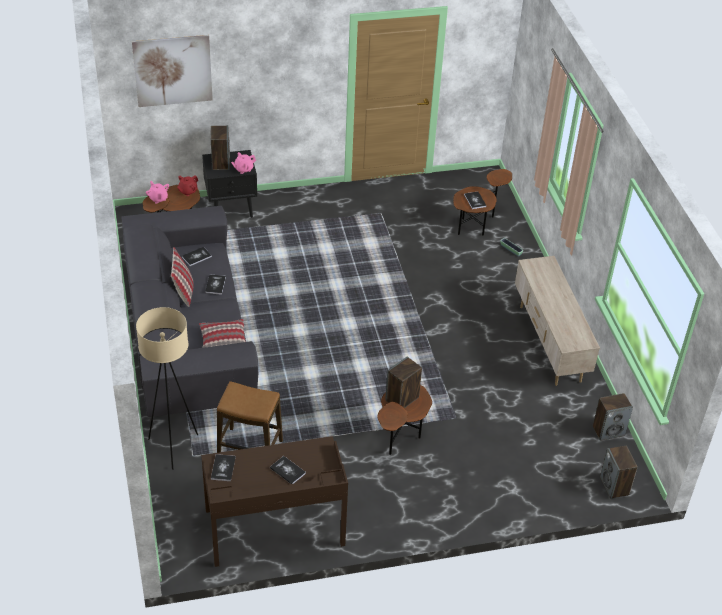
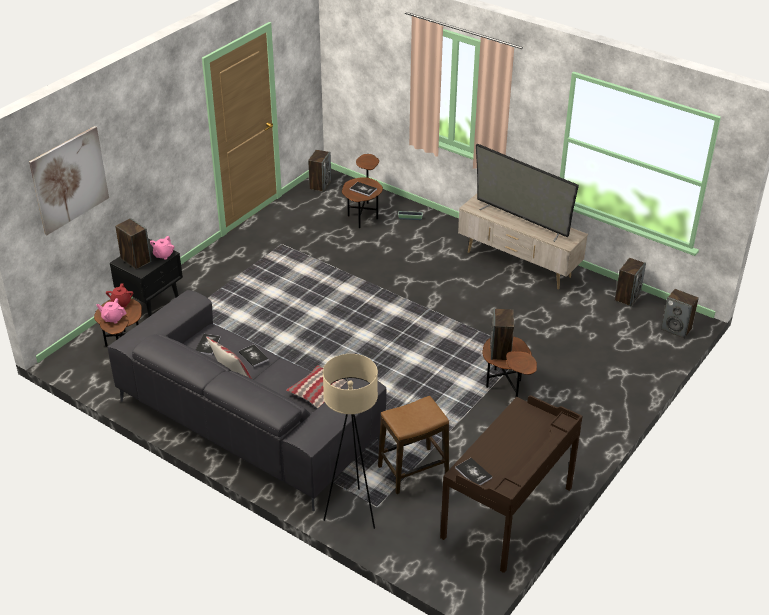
camera: 40 degrees left, 5 degrees down
book [270,456,306,484] -> none
none -> speaker [308,150,331,192]
none -> television [476,144,579,242]

